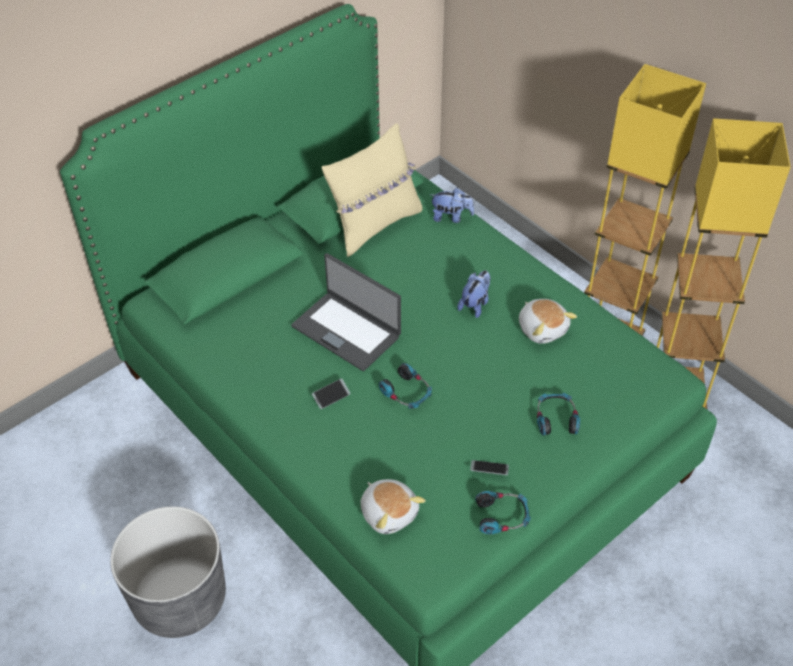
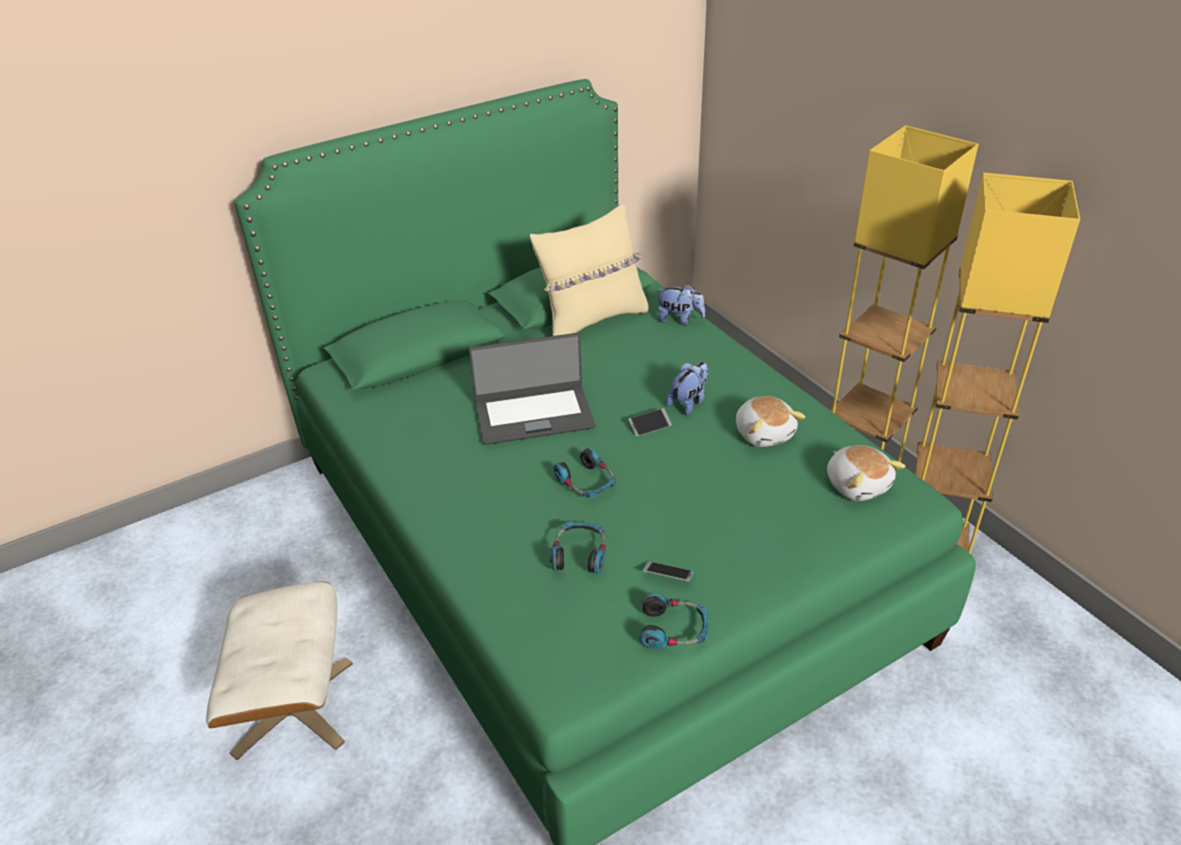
camera: 10 degrees right, 10 degrees down
grey planter [110,506,226,638] -> beige ottoman [206,581,353,760]
laptop [291,253,401,371] -> laptop turned 60 degrees counterclockwise [469,333,595,445]
phone [312,379,351,409] -> phone moved to [628,408,672,436]
plush toy [360,479,426,534] -> plush toy moved to [827,445,906,501]
headphones [537,393,580,436] -> headphones moved to [550,521,606,574]

